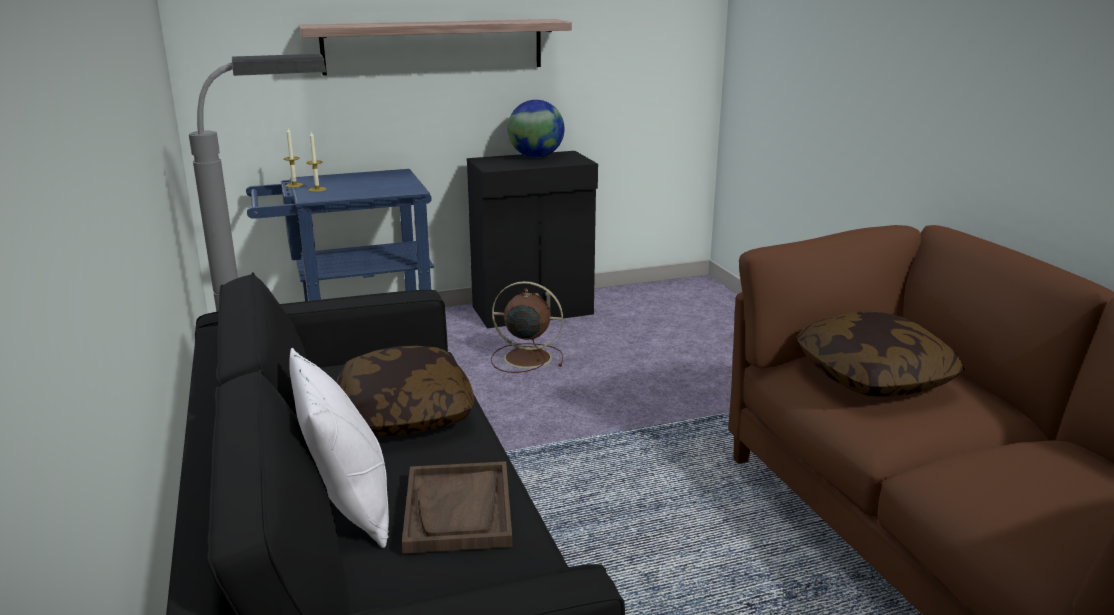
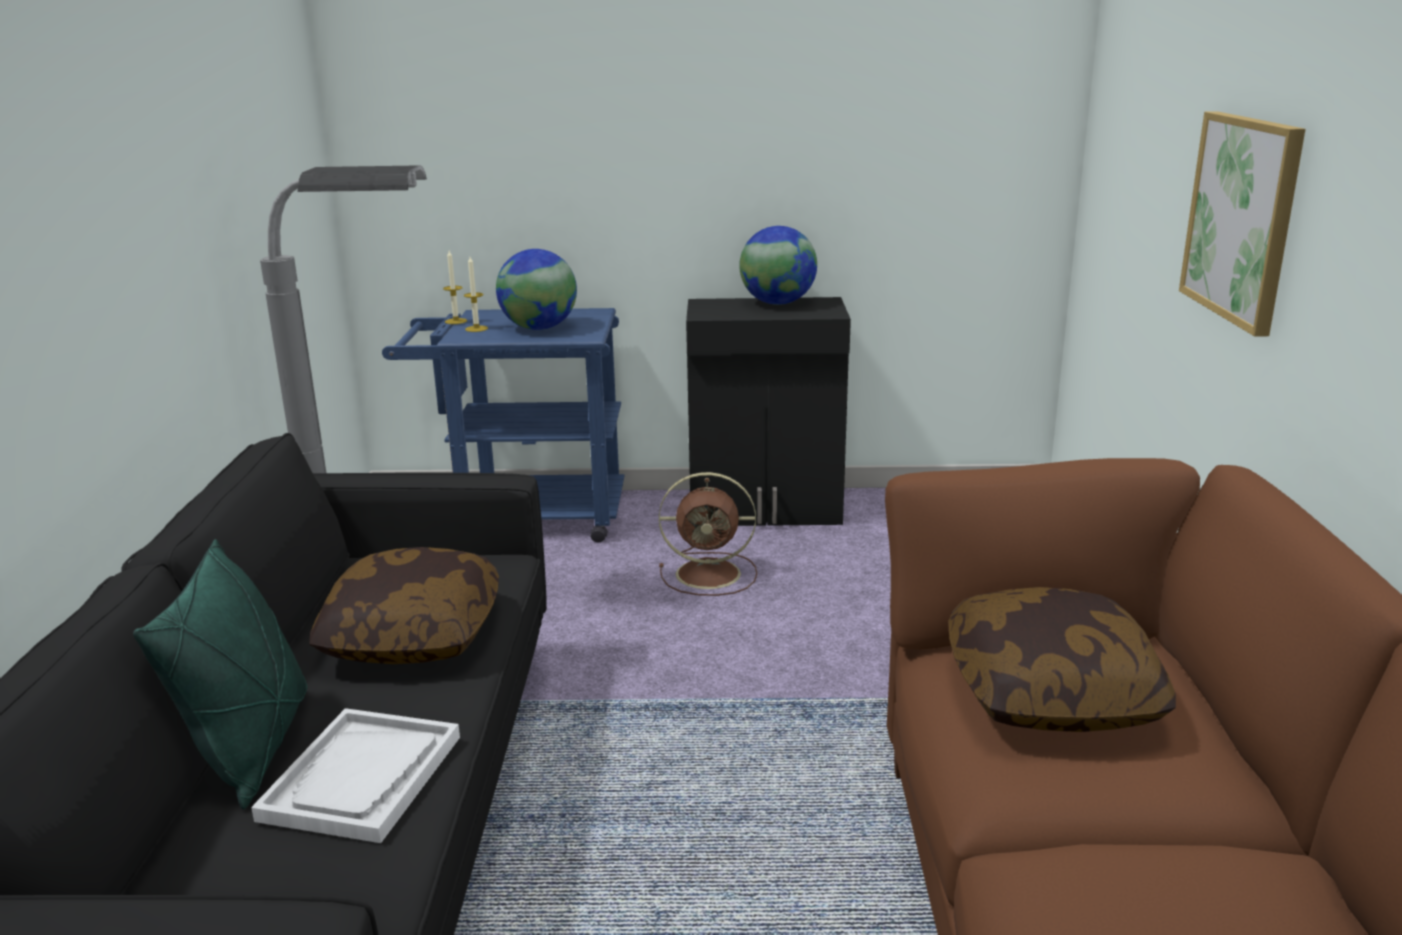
camera: 20 degrees right, 0 degrees up
white pillow [290,348,389,548] -> green pillow [133,539,307,809]
shelf [298,19,572,76] -> none
brown tray [402,461,512,554] -> white tray [251,708,460,843]
brown fan [491,281,563,373] -> brown fan turned 150 degrees clockwise [659,472,757,596]
none -> globe [496,249,577,330]
none -> picture [1179,111,1306,337]

